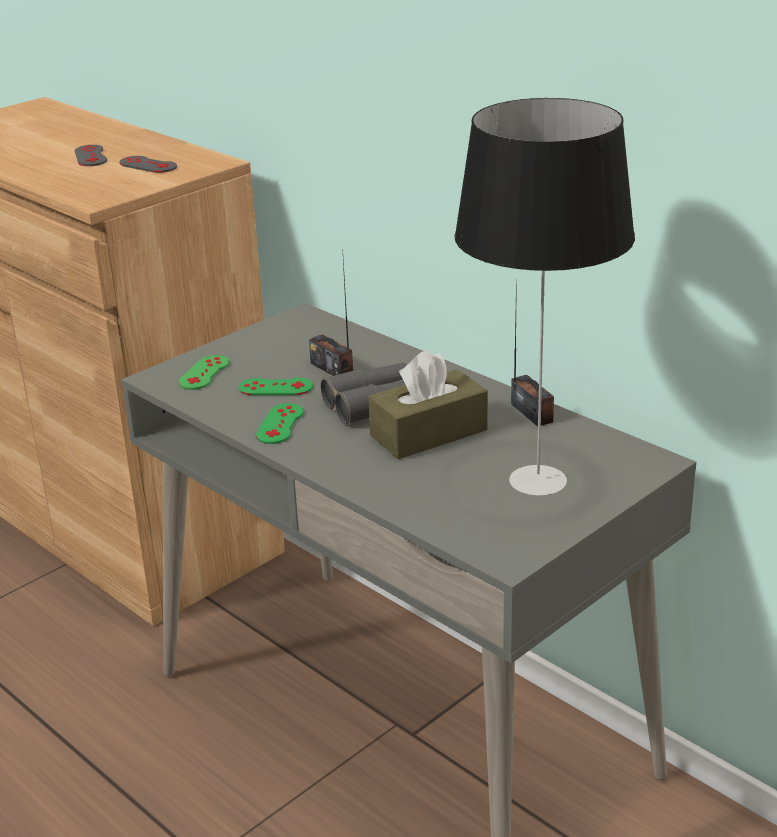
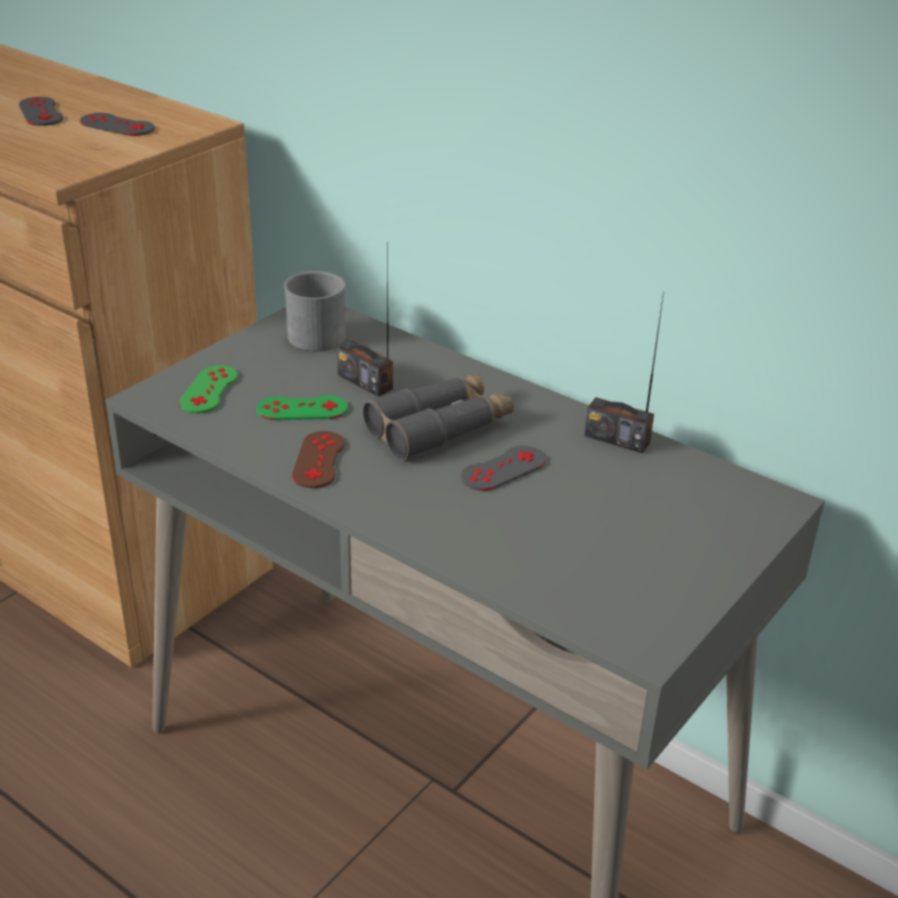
camera: 10 degrees left, 5 degrees up
green game controller [256,403,304,444] -> brown game controller [292,431,344,488]
brown tissue box [368,350,488,459] -> grey game controller [461,446,546,491]
table lamp [455,98,635,496] -> none
radio [511,278,554,427] -> radio turned 150 degrees clockwise [585,291,664,453]
none -> grey mug [284,271,346,351]

